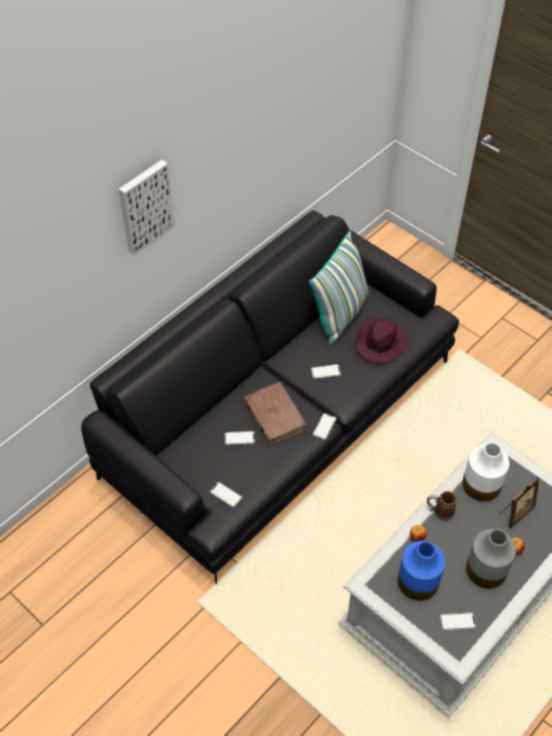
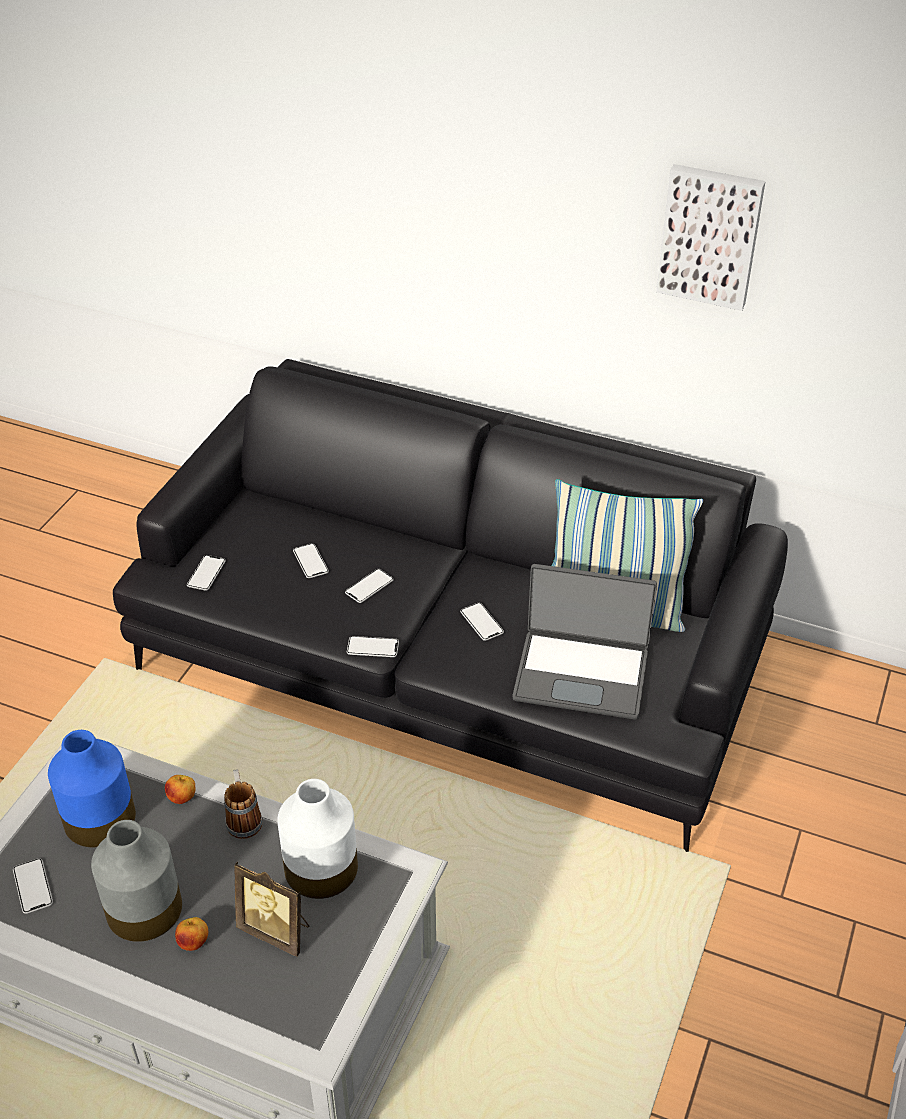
camera: 70 degrees right, 10 degrees down
picture [119,160,175,256] -> picture moved to [656,164,766,311]
brown book [243,382,307,445] -> phone [345,569,394,603]
purple hat [355,318,408,363] -> laptop [512,564,657,720]

